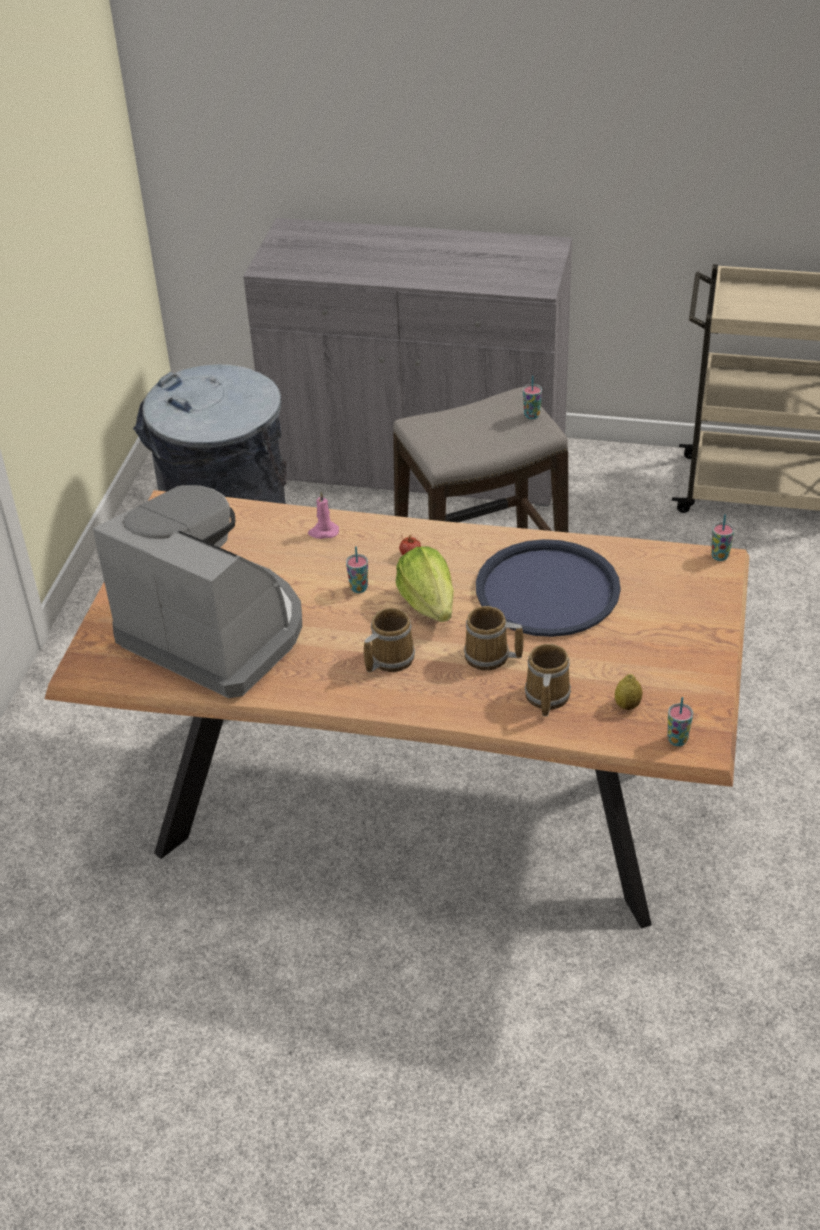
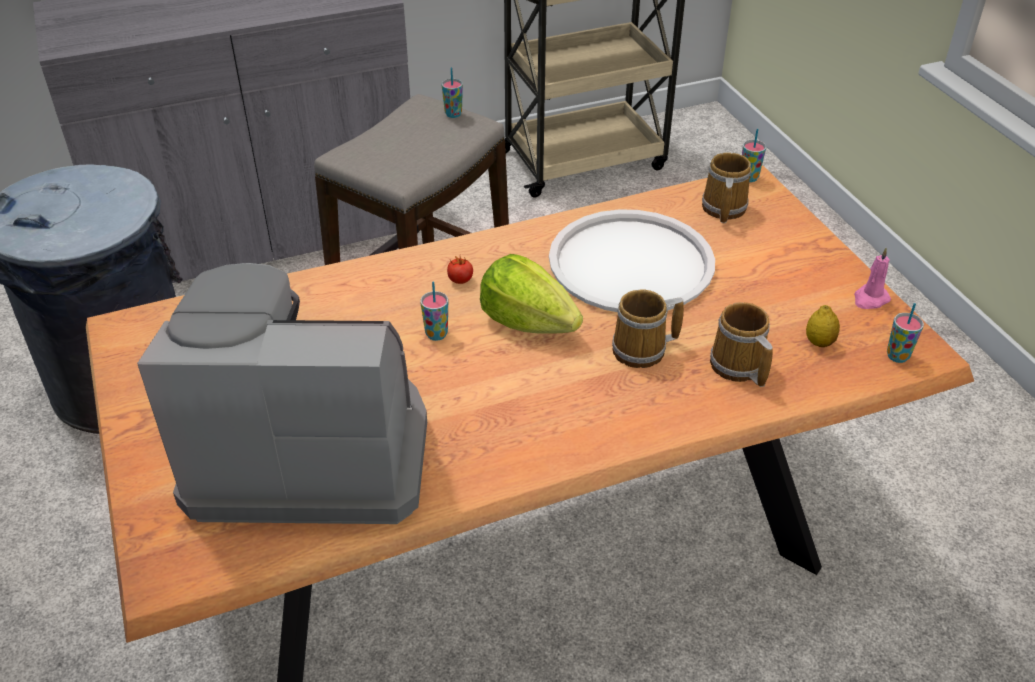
camera: 35 degrees left, 0 degrees up
pink candle [308,492,339,539] -> pink candle moved to [854,248,891,309]
mug [364,608,415,673] -> mug moved to [702,152,752,223]
blue tray [476,539,621,637] -> white tray [549,209,715,312]

